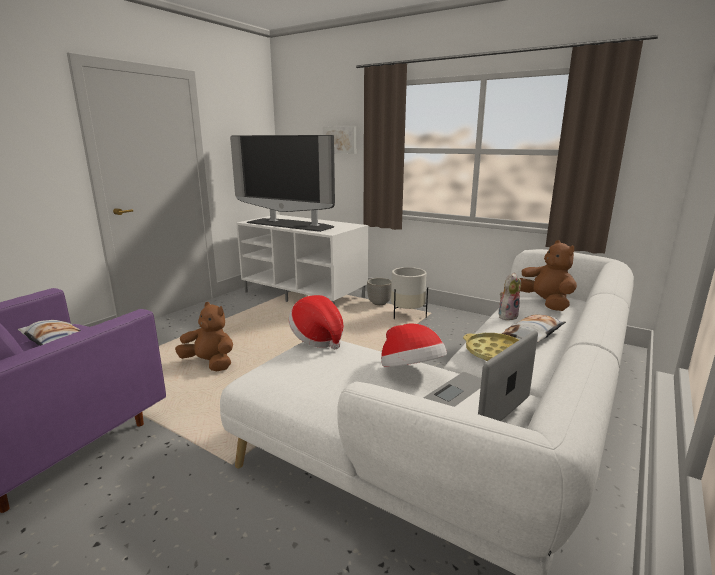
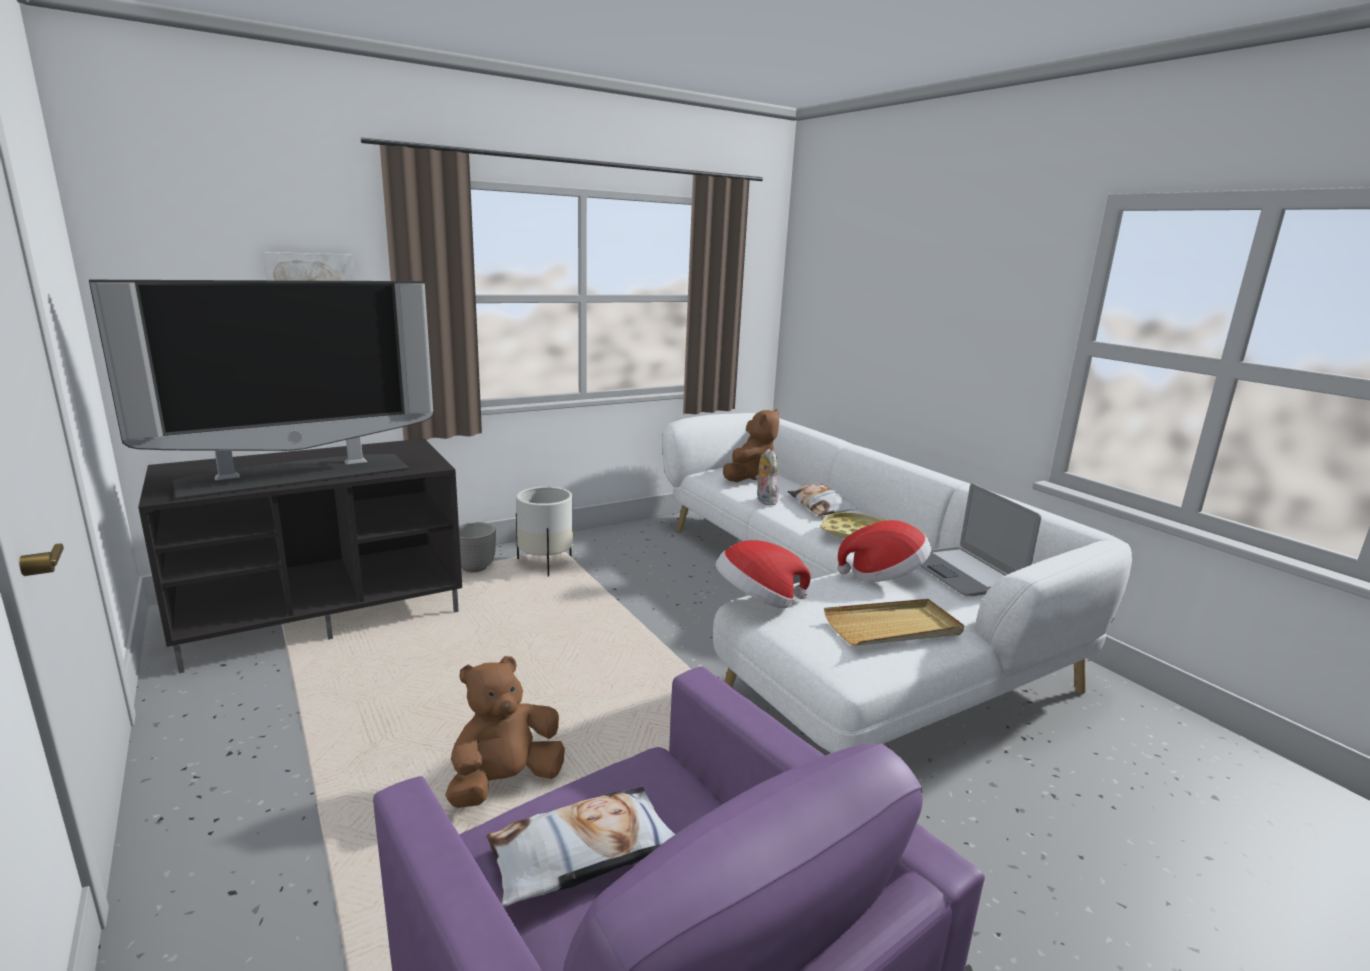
camera: 65 degrees left, 0 degrees up
white tv stand [236,215,368,303] -> black tv stand [138,439,462,673]
brown plush toy [519,240,577,311] -> brown plush toy turned 120 degrees clockwise [723,409,779,482]
none -> beige tray [824,599,964,645]

